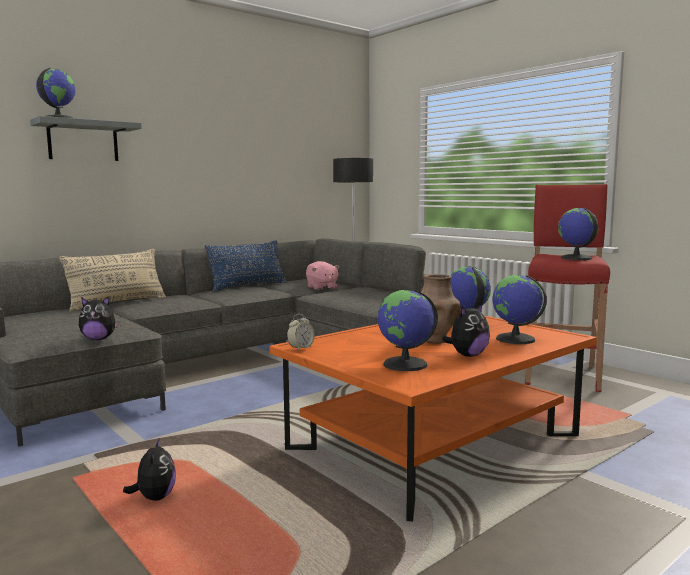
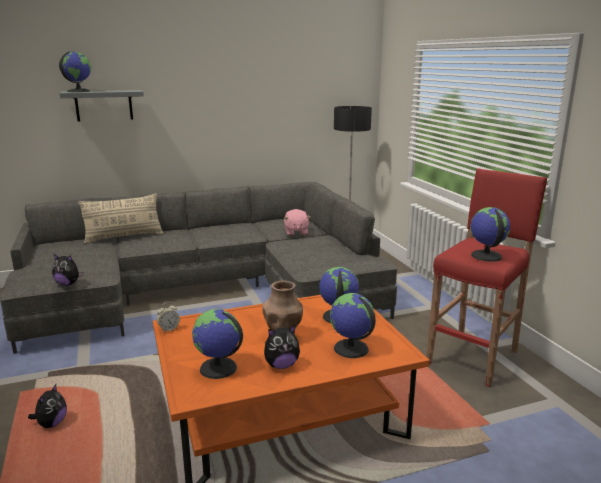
camera: 20 degrees right, 10 degrees up
blue pillow [205,240,287,292] -> none

